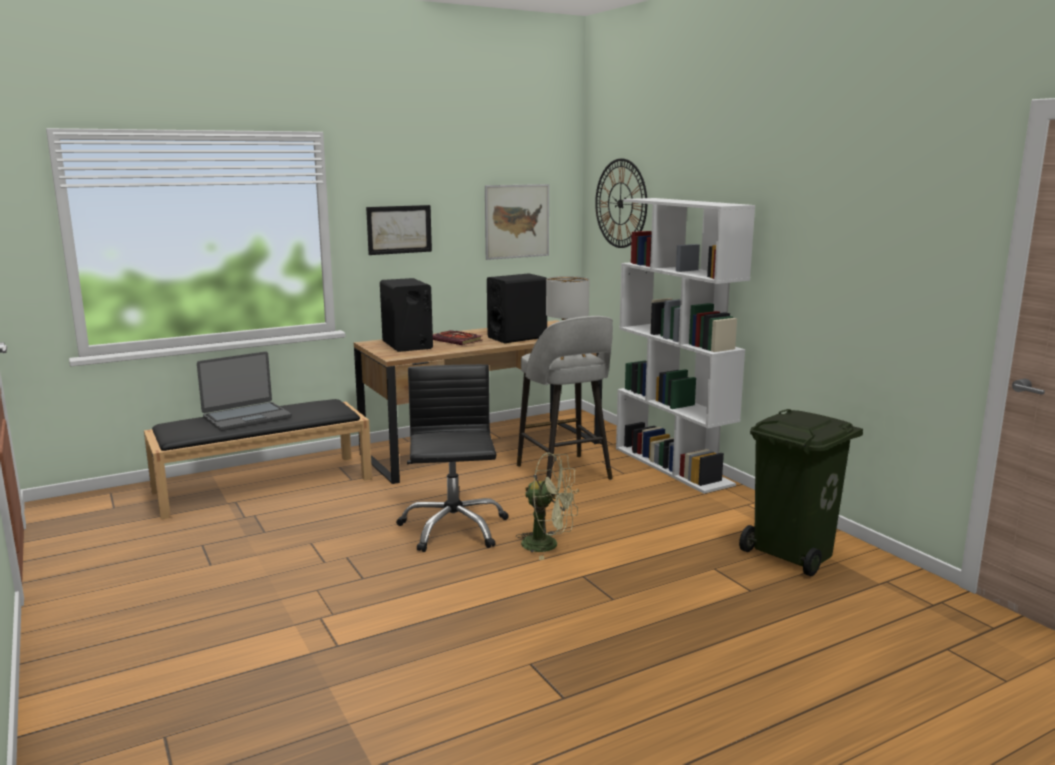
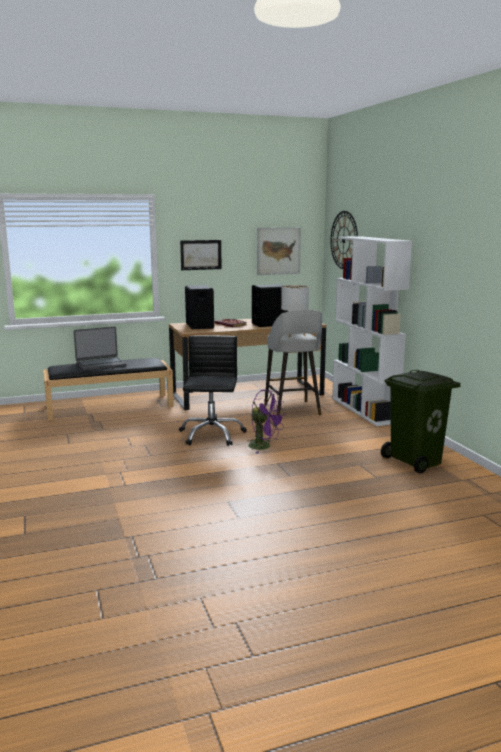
camera: 10 degrees right, 0 degrees up
green fan [516,452,579,560] -> purple fan [247,390,286,454]

